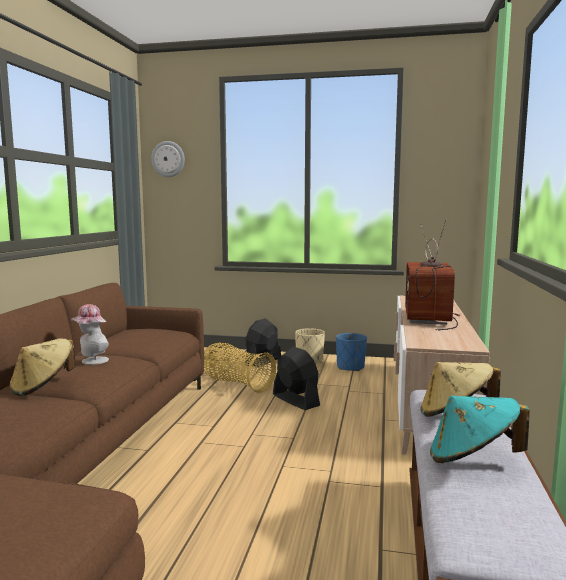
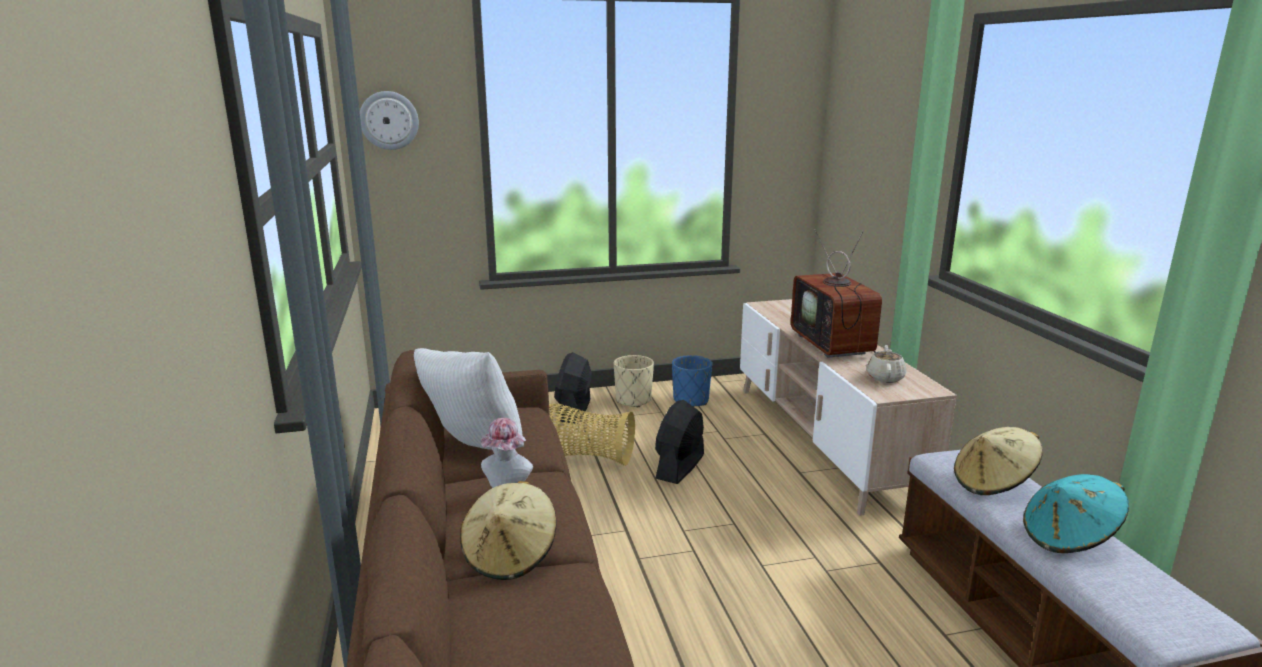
camera: 25 degrees left, 10 degrees up
black fan [273,347,320,410] -> black fan turned 90 degrees counterclockwise [655,400,704,484]
none -> white pillow [414,348,524,450]
none -> beige teapot [866,345,906,383]

